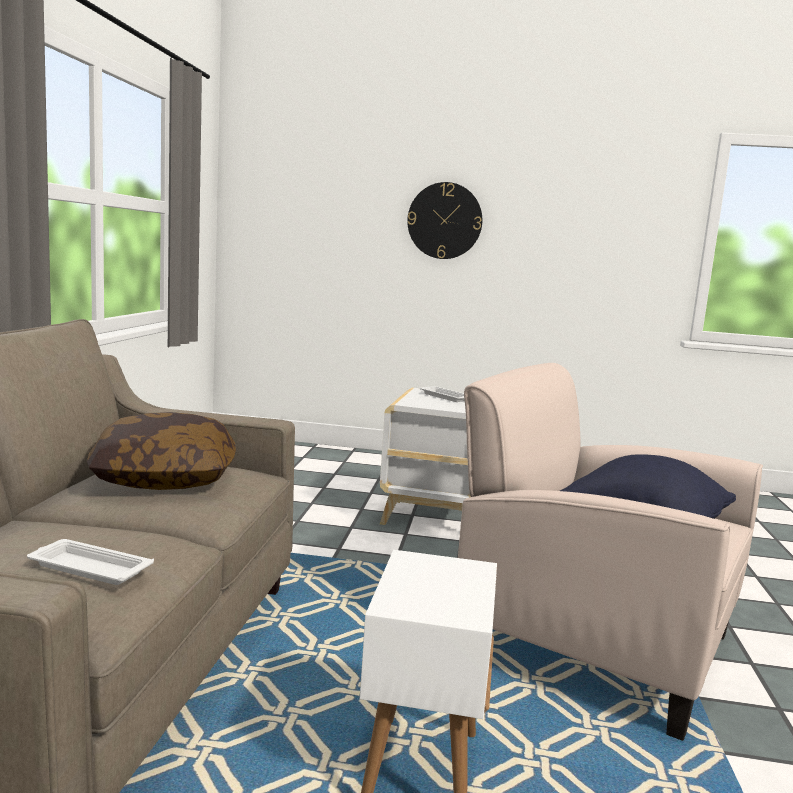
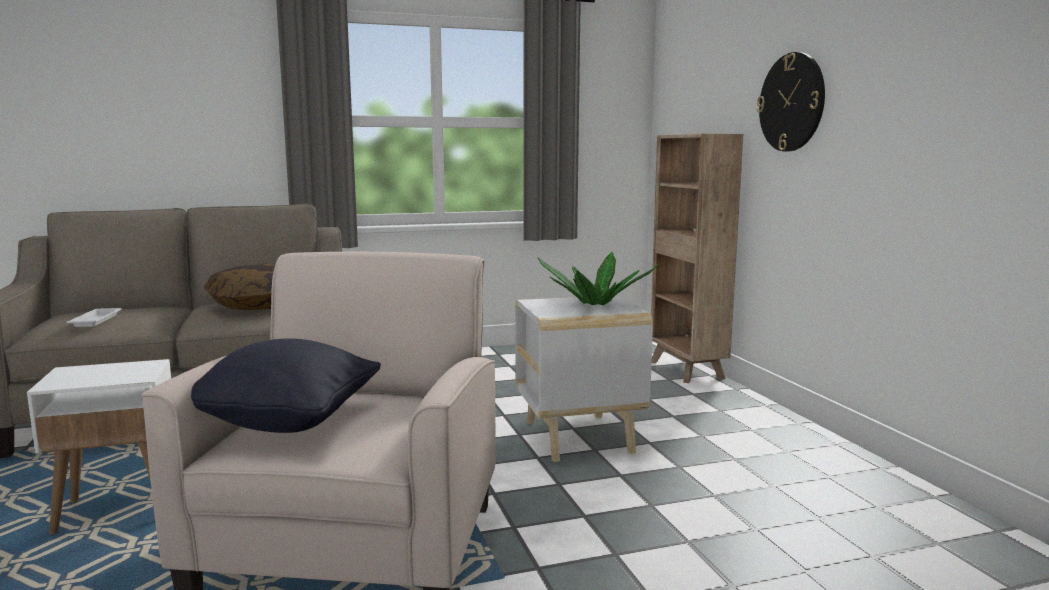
camera: 65 degrees right, 0 degrees up
white tray [420,386,465,402] -> potted plant [538,252,659,305]
none -> brown bookcase [651,134,743,383]

